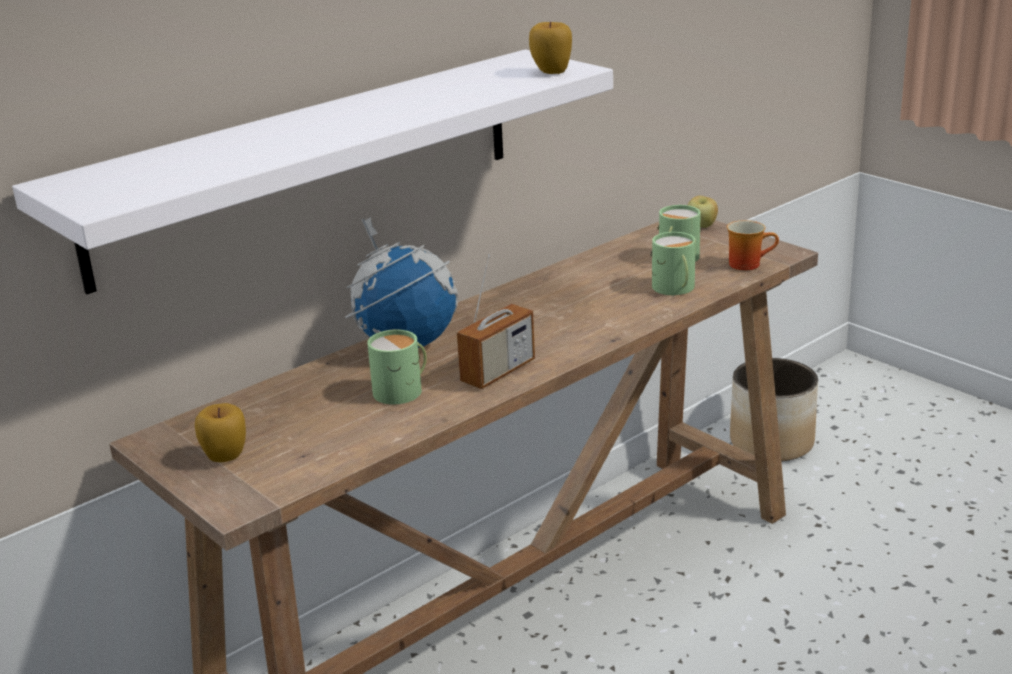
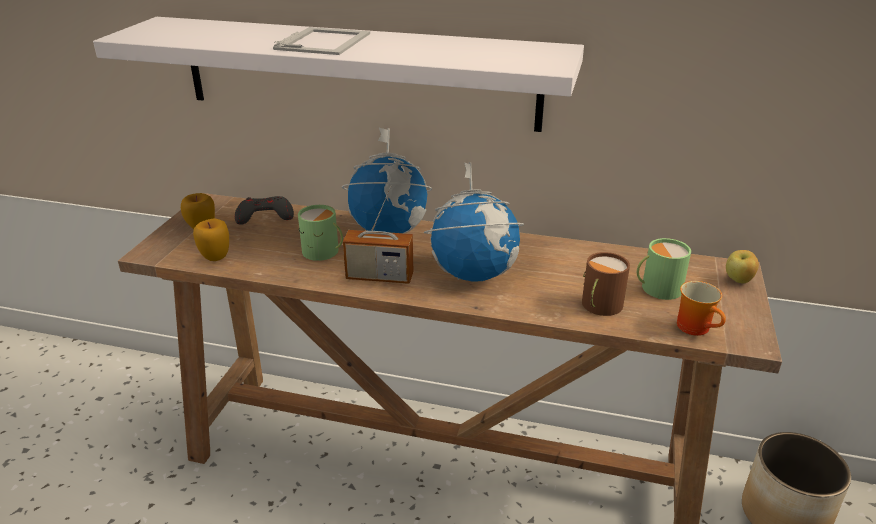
camera: 55 degrees right, 5 degrees up
apple [529,22,572,74] -> apple moved to [193,218,229,261]
green mug [651,232,696,295] -> brown mug [582,252,630,316]
none -> grey game controller [235,196,294,225]
none -> picture frame [273,27,370,55]
none -> globe [424,162,524,282]

